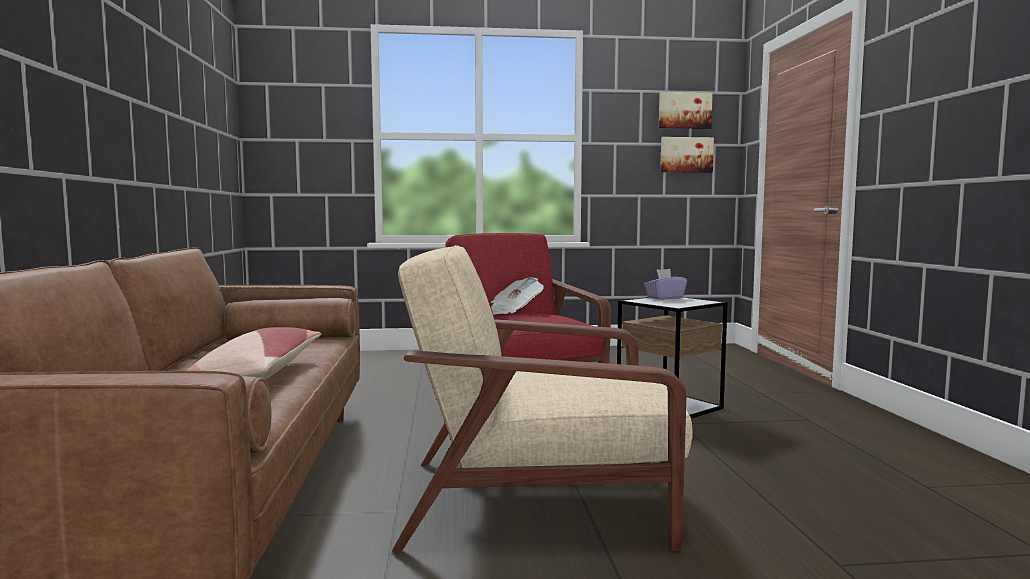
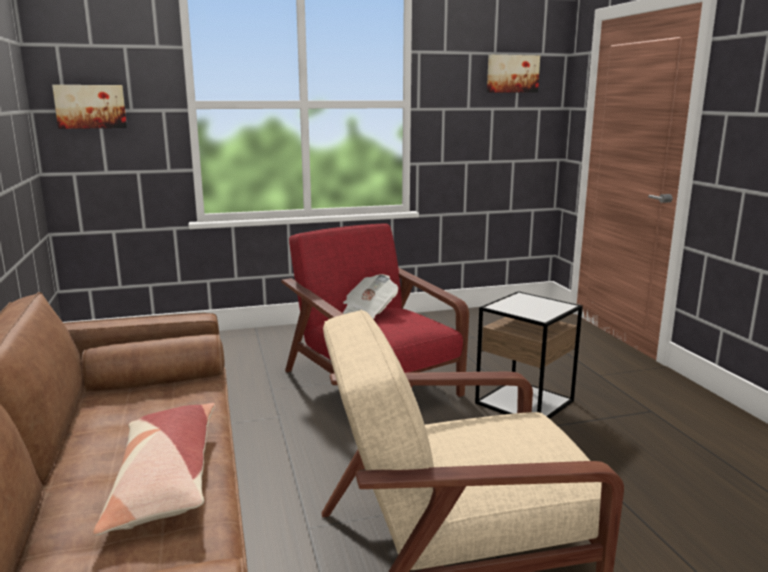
camera: 10 degrees left, 10 degrees up
purple tissue box [644,269,687,300] -> none
picture [660,137,714,173] -> picture moved to [52,85,127,129]

